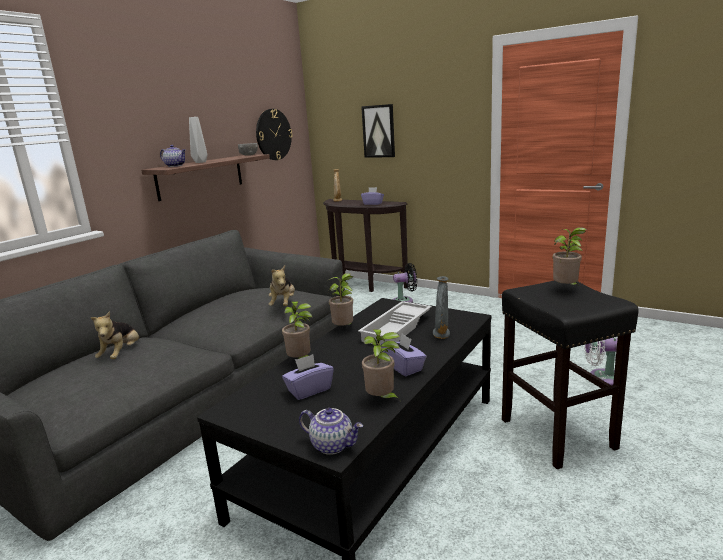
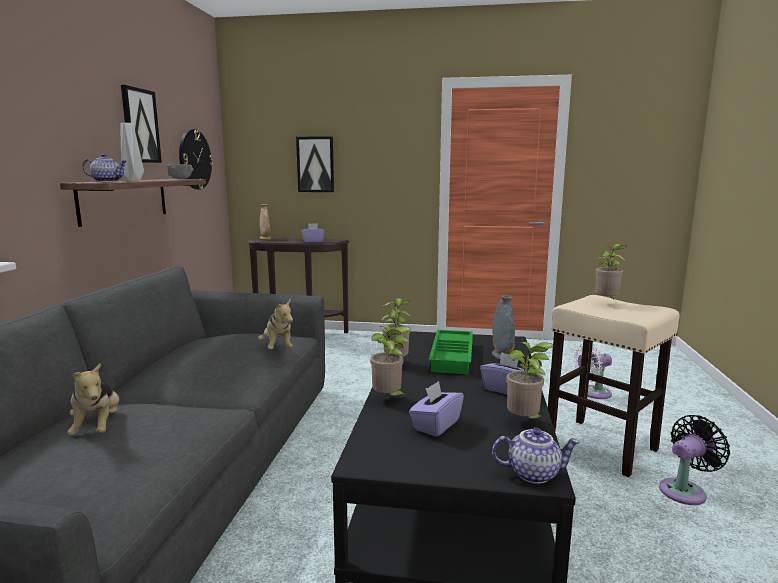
camera: 25 degrees left, 5 degrees down
white tray [358,301,432,345] -> green tray [429,330,473,374]
black fan [393,263,417,303] -> black fan moved to [659,415,730,505]
black stool [502,280,639,469] -> beige stool [548,295,680,477]
none -> picture [121,85,162,163]

